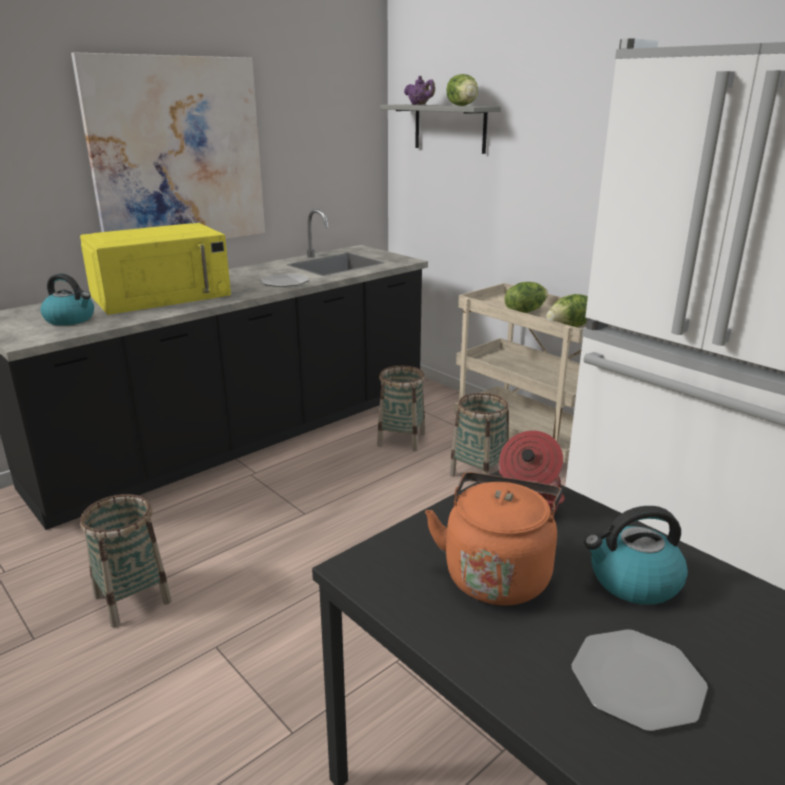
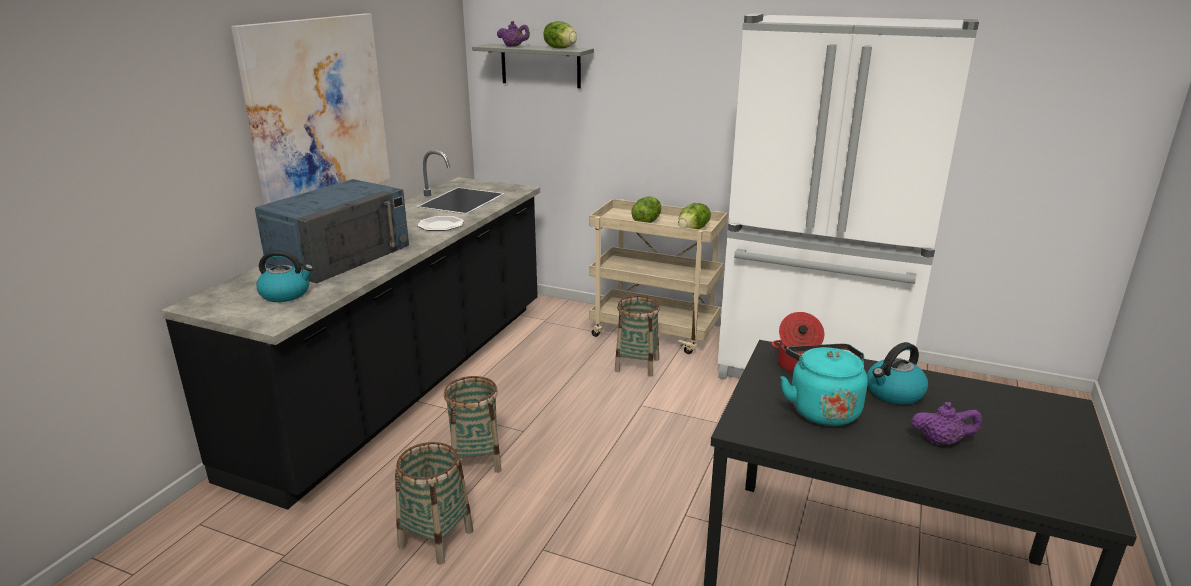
camera: 25 degrees left, 0 degrees up
yellow microwave [80,223,231,315] -> blue microwave [255,179,409,283]
basket [377,366,425,451] -> basket moved to [444,376,502,473]
orange kettle [425,472,562,606] -> turquoise kettle [780,344,868,426]
plate [571,629,708,732] -> purple teapot [912,402,982,445]

